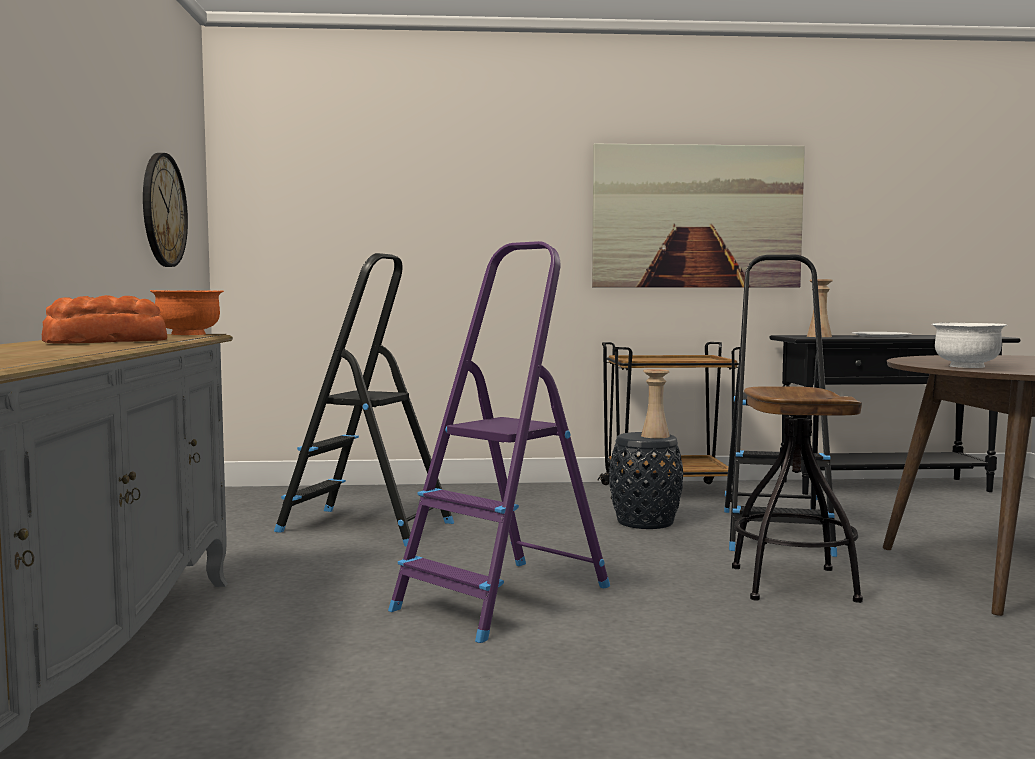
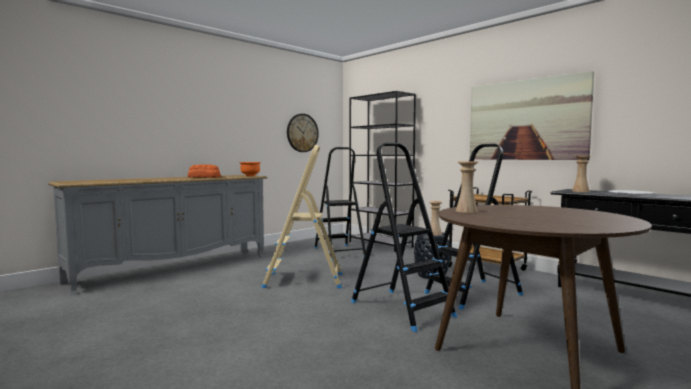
camera: 50 degrees right, 0 degrees up
purple step ladder [388,241,610,643] -> beige step ladder [261,145,343,288]
brown stool [732,386,863,603] -> black step ladder [351,143,457,332]
white bowl [931,323,1007,368] -> beige vase [456,161,478,213]
none -> grey bookcase [349,91,416,252]

